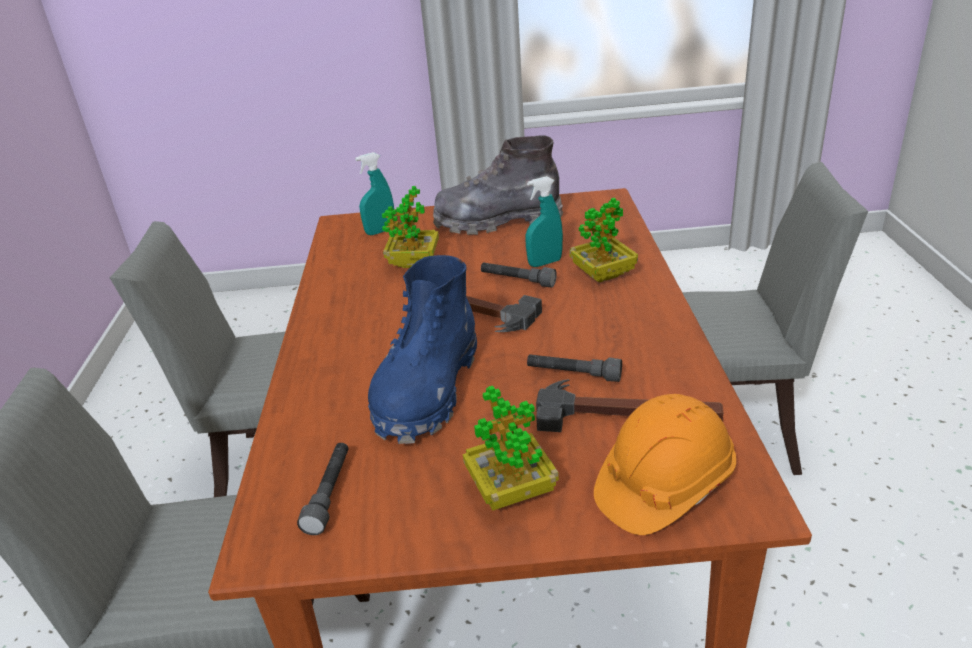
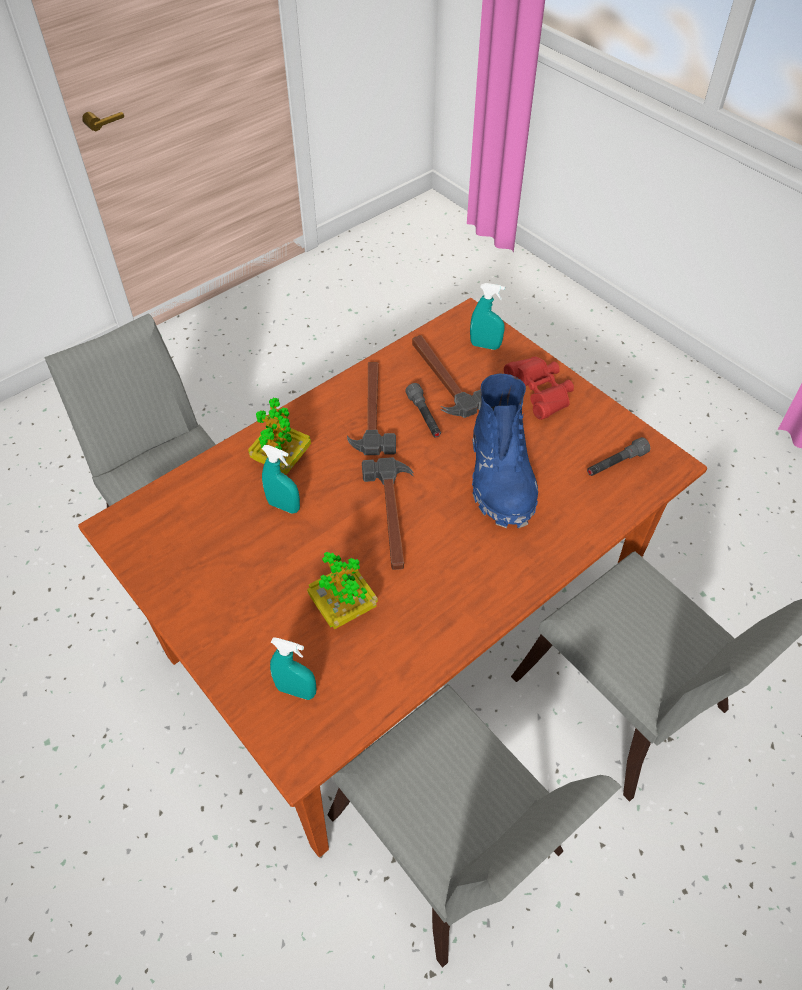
camera: 130 degrees left, 20 degrees up
blue boot [368,255,477,444] -> blue boot turned 105 degrees clockwise [472,374,538,529]
grey boot [433,135,563,235] -> none
potted plant [463,386,559,511] -> red binoculars [504,356,574,420]
grey flashlight [481,262,557,288] -> none
orange hard hat [594,394,736,535] -> turquoise spray bottle [470,283,505,350]
none -> hammer [347,362,396,455]

